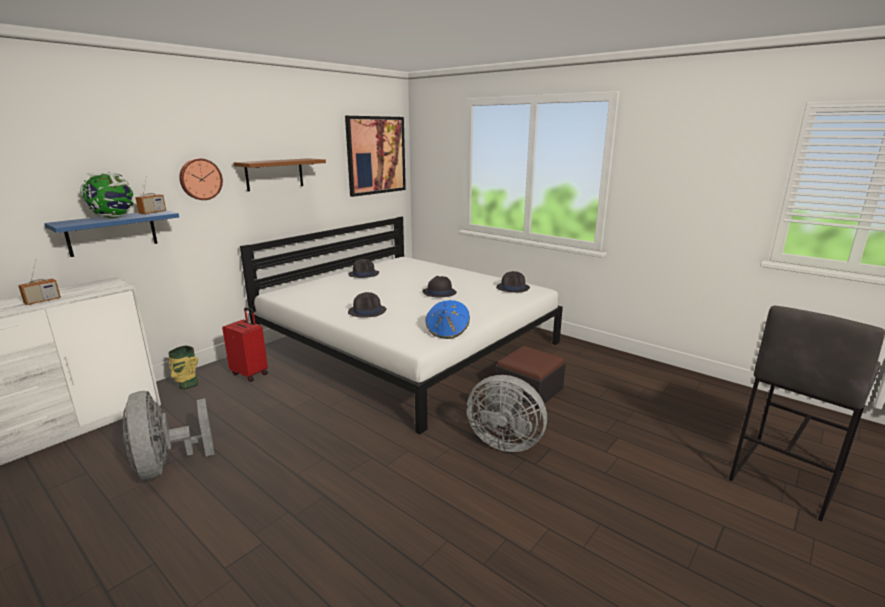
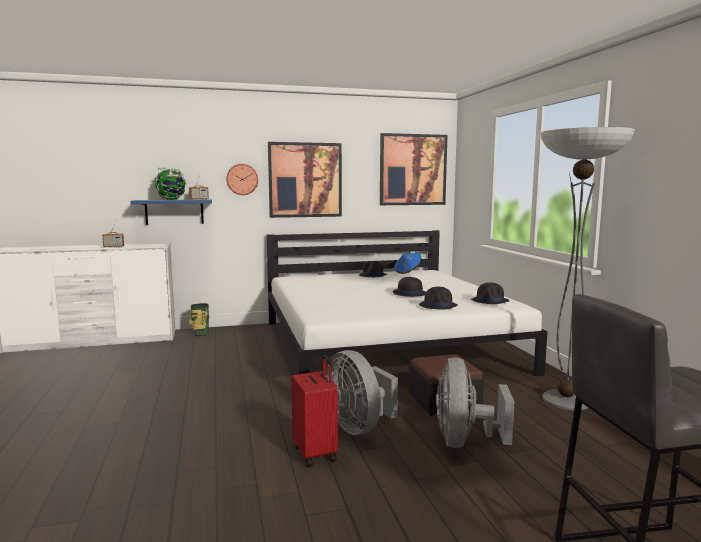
camera: 35 degrees right, 10 degrees down
grey fan [123,391,214,480] -> grey fan moved to [436,357,514,448]
red suitcase [222,307,268,382] -> red suitcase moved to [291,355,338,467]
brown shelf [233,158,326,191] -> picture [268,142,342,218]
black hat [348,292,387,318] -> black hat moved to [419,287,458,309]
blue hat [425,300,470,339] -> blue hat moved to [394,253,421,274]
none -> floor lamp [541,127,635,410]

